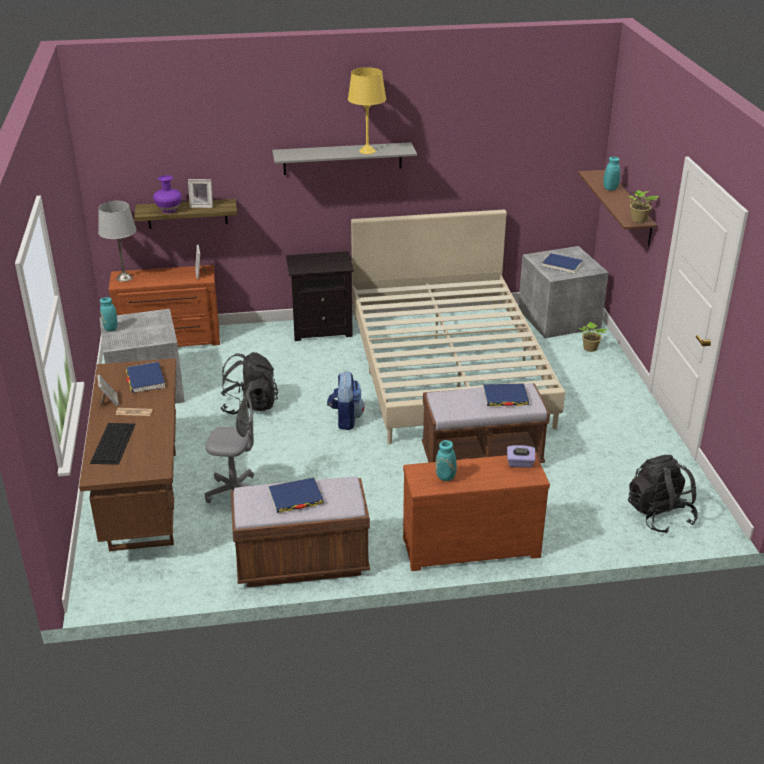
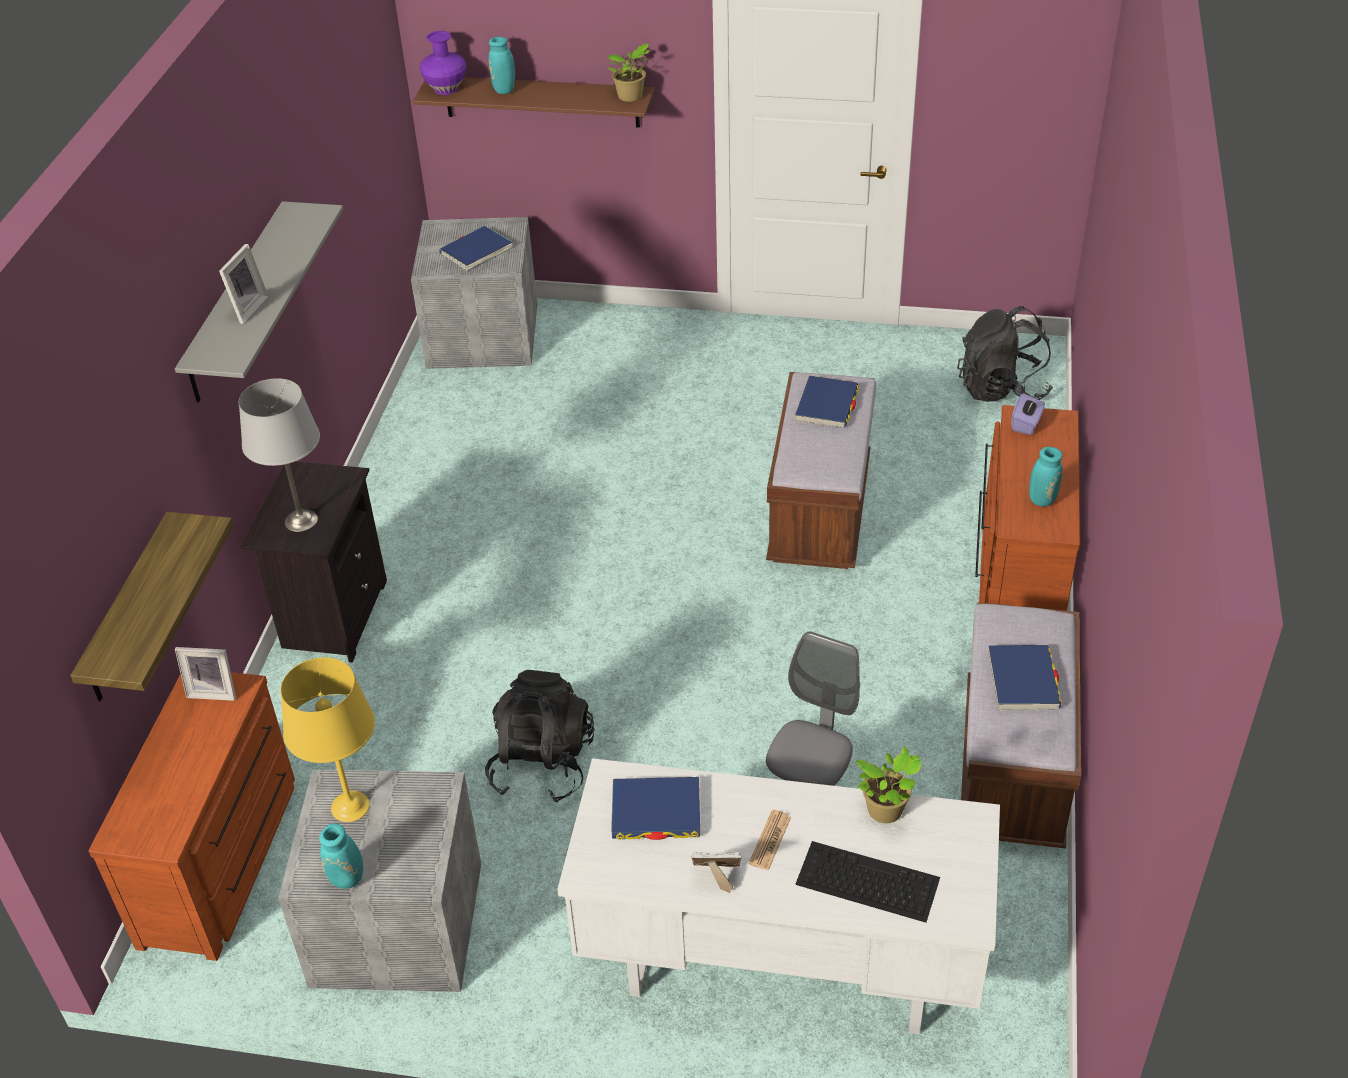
camera: 70 degrees left, 10 degrees up
brown desk [79,358,176,552] -> white desk [557,758,1000,1035]
grey table lamp [98,201,137,282] -> grey table lamp moved to [239,378,320,532]
purple vase [153,175,182,213] -> purple vase moved to [419,31,466,95]
picture frame [188,179,213,208] -> picture frame moved to [219,244,268,324]
backpack [327,372,365,430] -> none
yellow table lamp [348,67,386,154] -> yellow table lamp moved to [281,657,375,822]
beige bed [351,209,565,444] -> none
potted plant [579,322,607,352] -> potted plant moved to [856,746,921,823]

